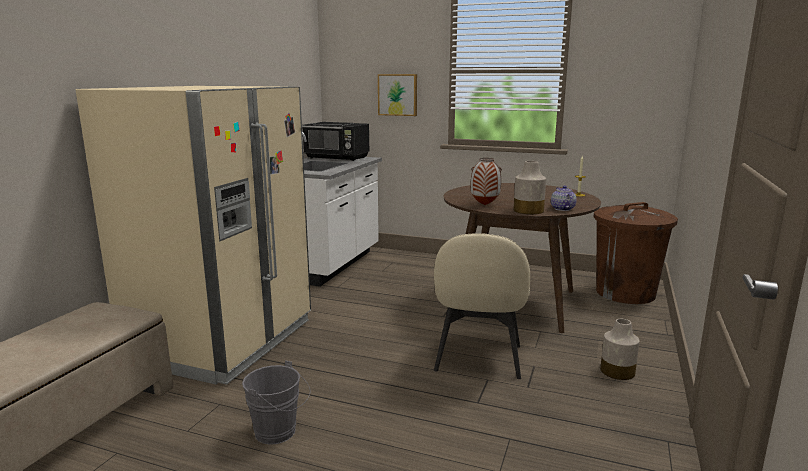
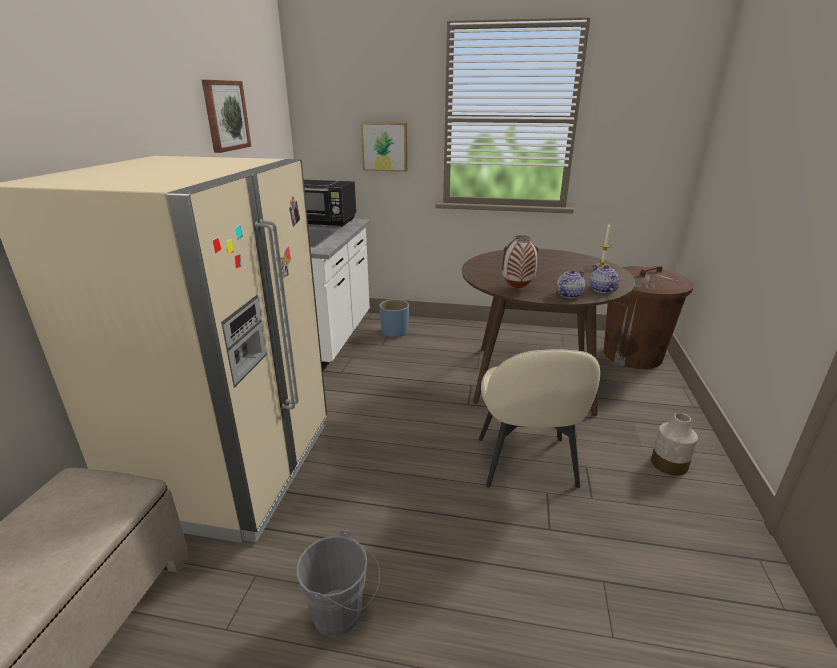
camera: 10 degrees left, 10 degrees up
beige vase [514,161,546,214] -> teapot [556,269,585,299]
none -> picture [202,80,252,153]
none -> blue planter [379,299,409,337]

